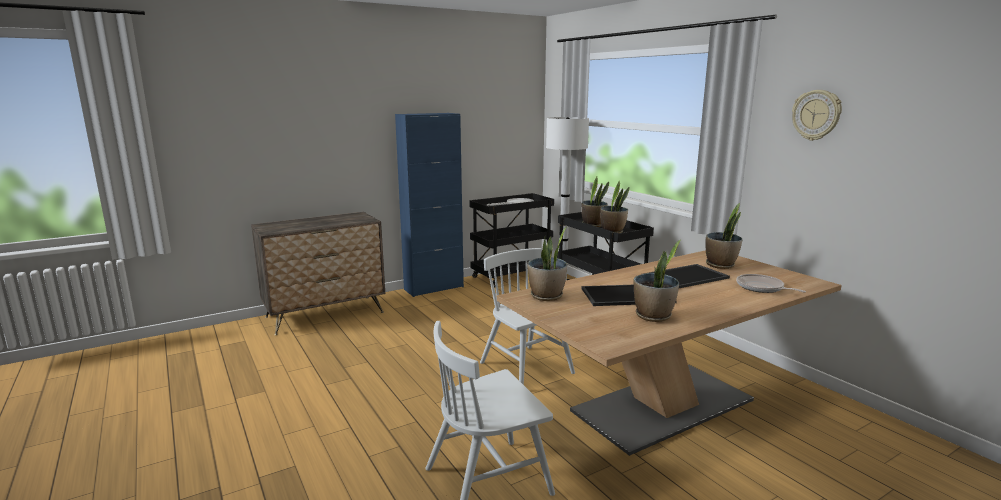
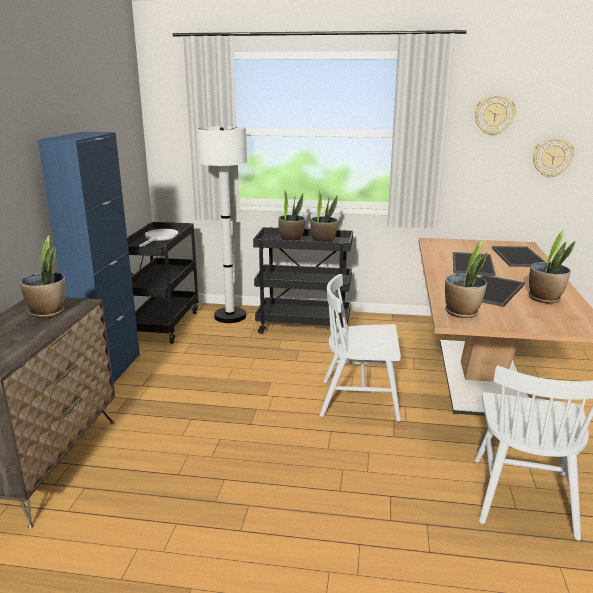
camera: 50 degrees left, 5 degrees up
potted plant [705,203,742,269] -> potted plant moved to [20,235,66,318]
frying pan [736,274,806,293] -> tray [492,246,545,267]
none -> wall clock [533,138,574,178]

